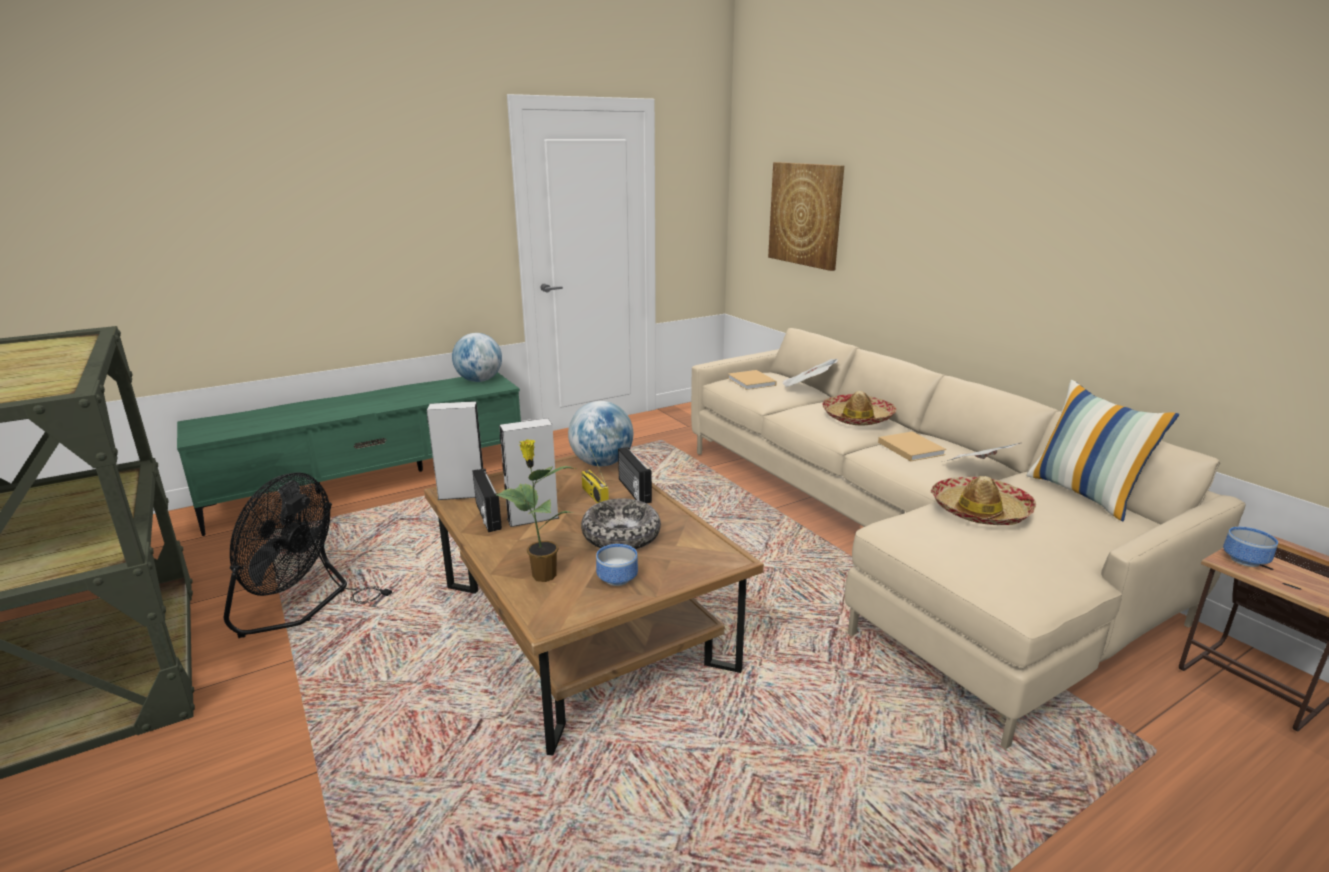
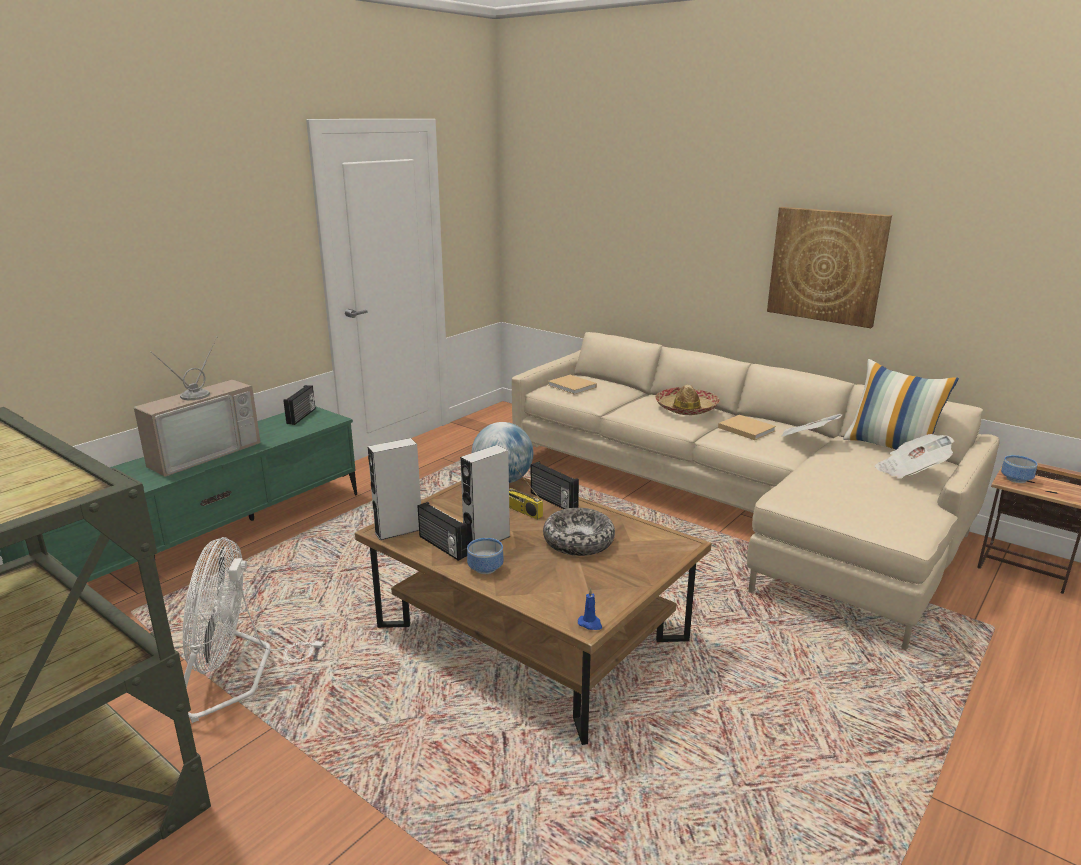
camera: 20 degrees left, 0 degrees up
black fan [223,472,392,638] -> white fan [183,537,326,723]
globe [452,333,502,382] -> radio [283,385,316,425]
potted plant [496,439,578,582] -> none
bowl [596,544,638,586] -> bowl moved to [467,538,504,574]
picture [768,162,844,271] -> picture moved to [767,207,892,328]
newspaper [782,359,838,388] -> newspaper moved to [875,434,955,478]
hat [931,476,1036,525] -> none
none -> television [134,337,260,476]
none -> blue candle [578,588,602,630]

